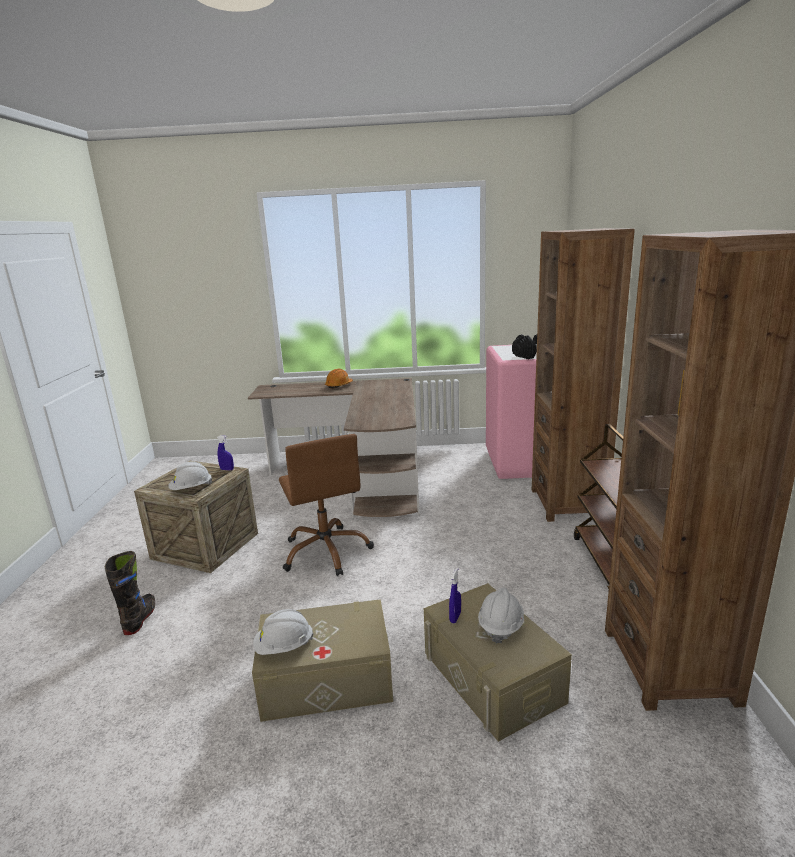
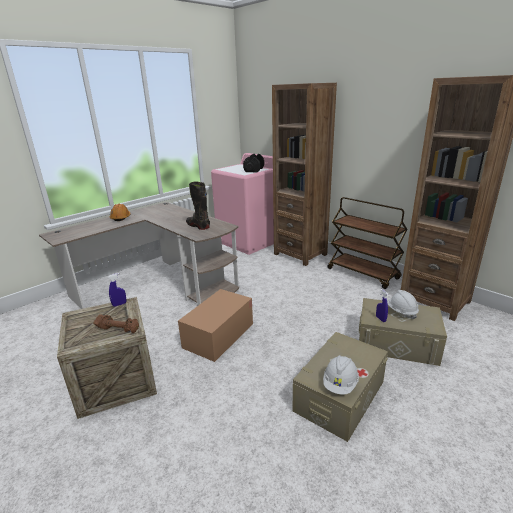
camera: 45 degrees left, 5 degrees up
black boot [105,551,155,635] -> black boot moved to [186,181,210,230]
white hard hat [168,461,212,490] -> brown dumbbell [93,314,139,333]
brown office chair [279,434,374,576] -> cardboard box [178,289,253,362]

